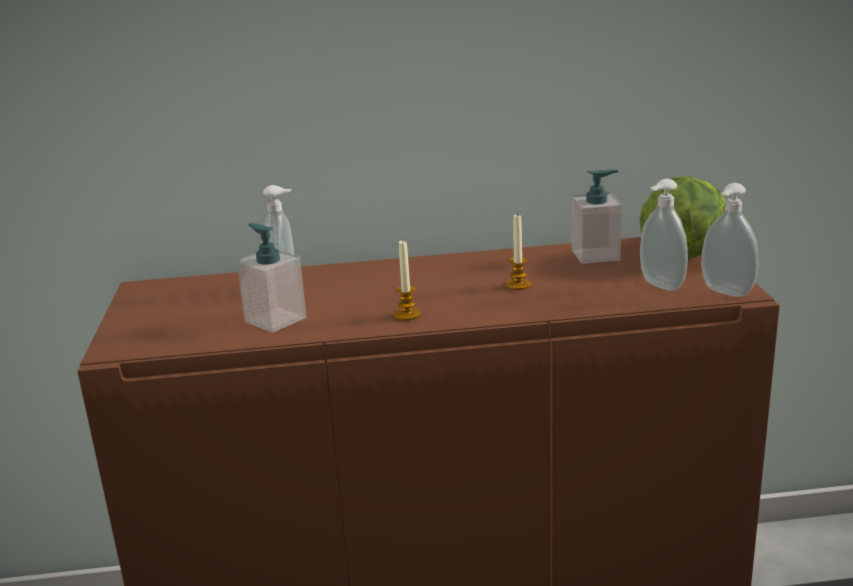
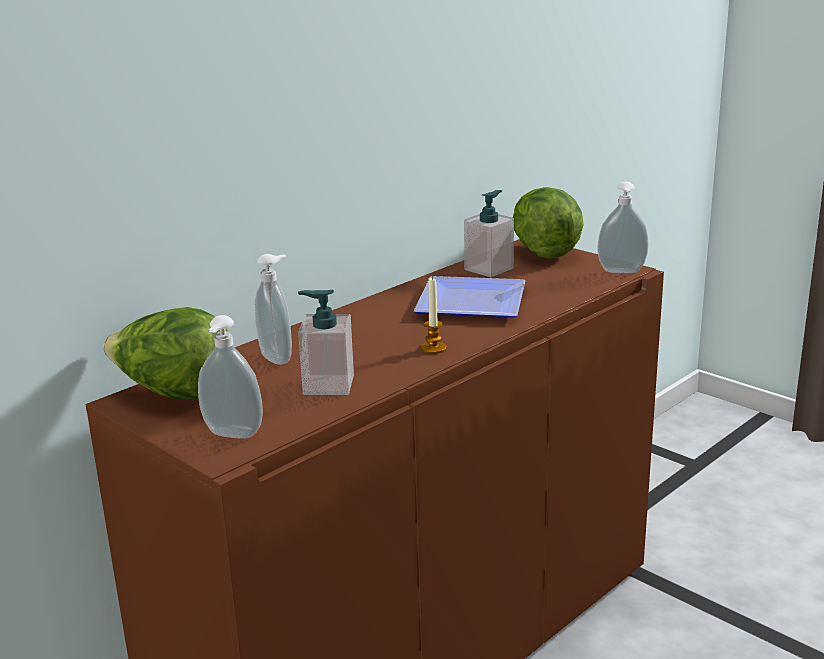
camera: 40 degrees left, 0 degrees up
candle [505,213,531,290] -> plate [414,276,526,317]
soap dispenser [640,179,688,291] -> soap dispenser moved to [198,315,263,439]
none -> lettuce [103,307,229,400]

